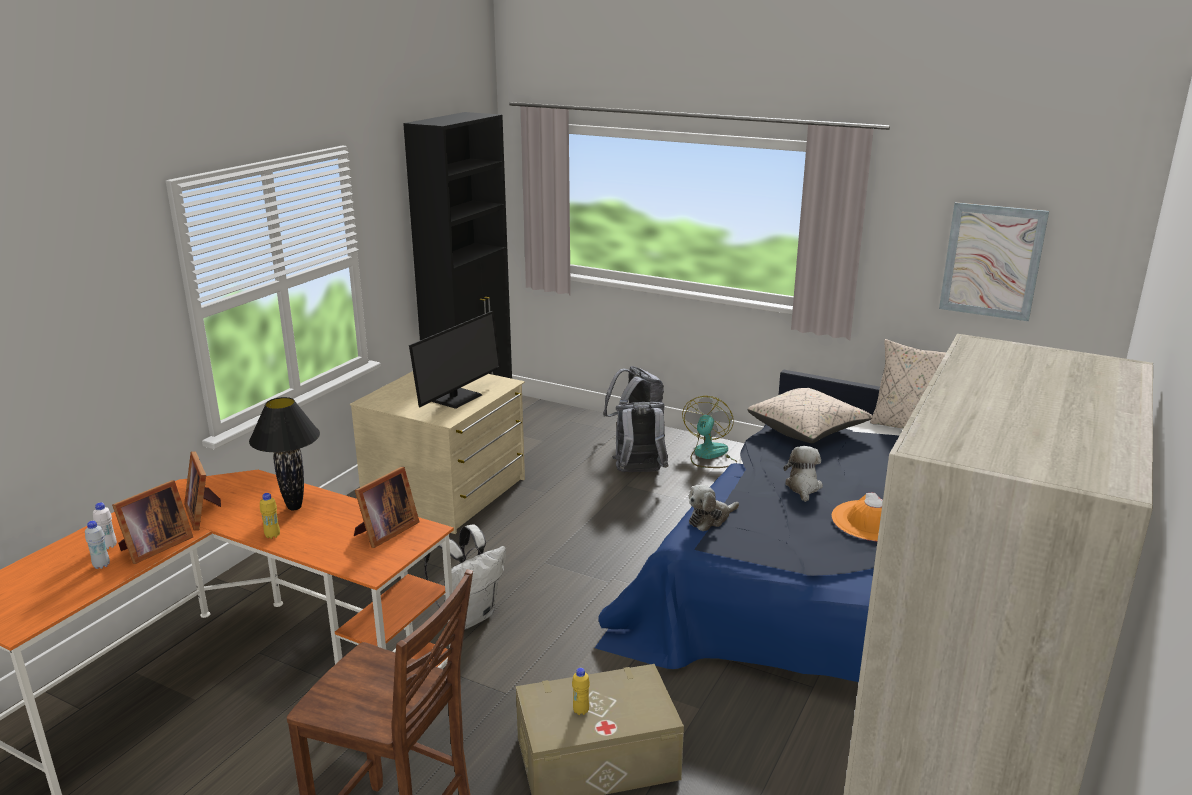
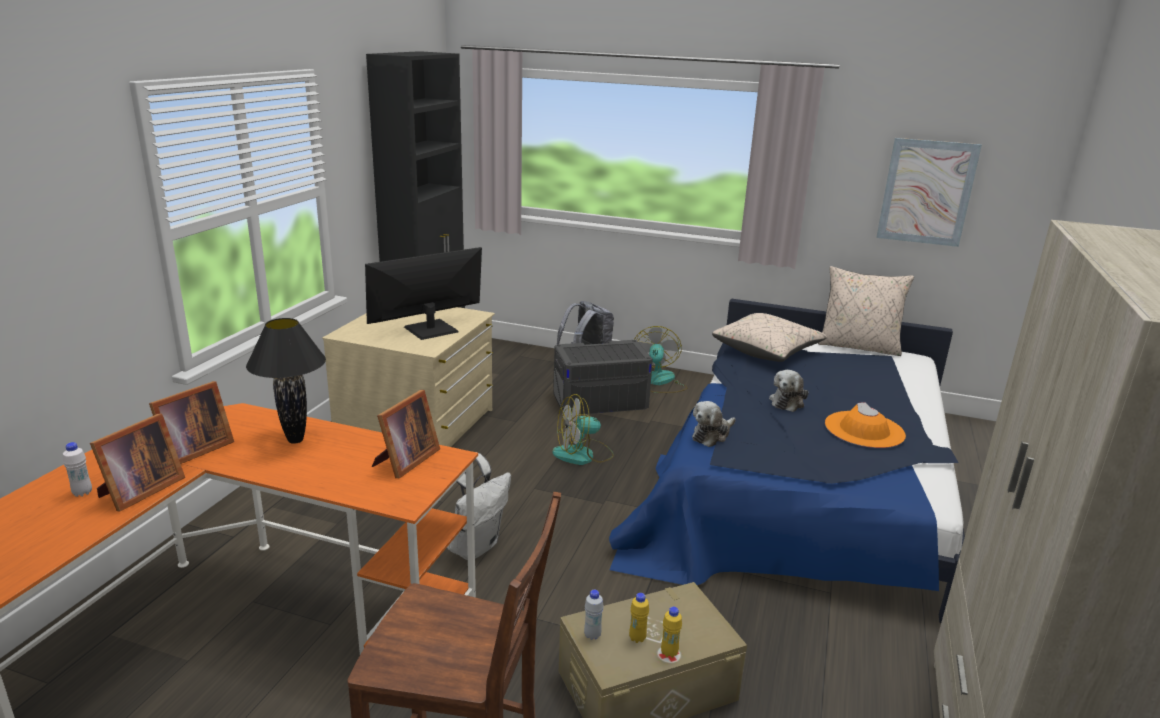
camera: 10 degrees left, 0 degrees up
white bottle [85,521,110,569] -> white bottle moved to [584,590,603,640]
picture frame [184,452,221,531] -> picture frame turned 105 degrees counterclockwise [149,381,234,464]
yellow bottle [260,493,280,539] -> yellow bottle moved to [661,607,682,658]
monitor [409,311,501,409] -> monitor turned 150 degrees counterclockwise [365,247,482,340]
grey backpack [612,402,669,472] -> grey storage box [553,340,653,414]
plush toy [784,446,823,502] -> plush toy turned 150 degrees counterclockwise [769,370,809,412]
none -> fan [552,394,614,465]

